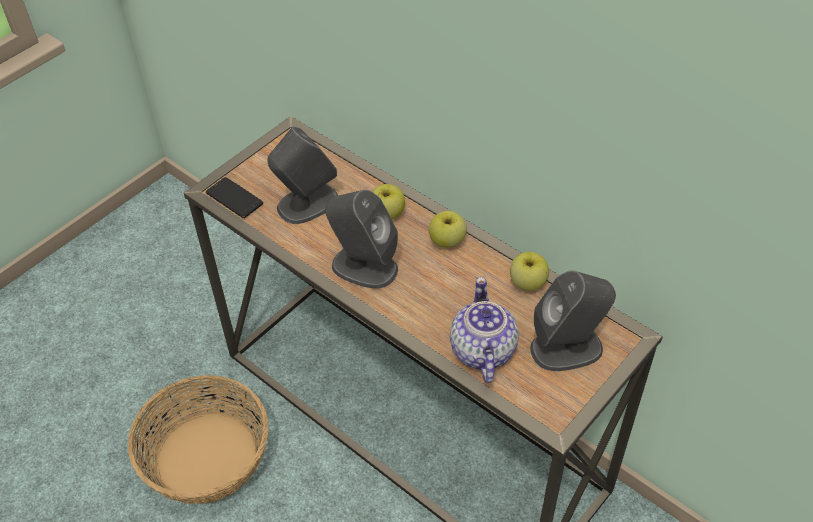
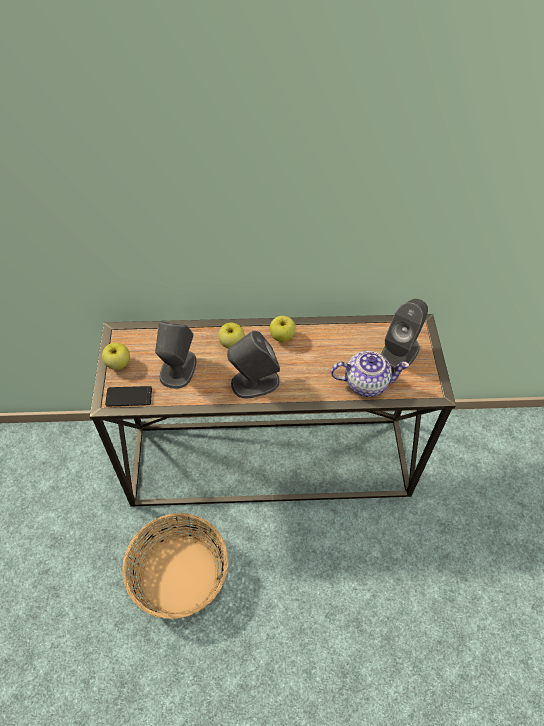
camera: 45 degrees left, 5 degrees up
teapot [450,277,519,383] -> teapot turned 135 degrees clockwise [331,351,409,397]
apple [510,252,549,291] -> apple moved to [102,343,130,370]

